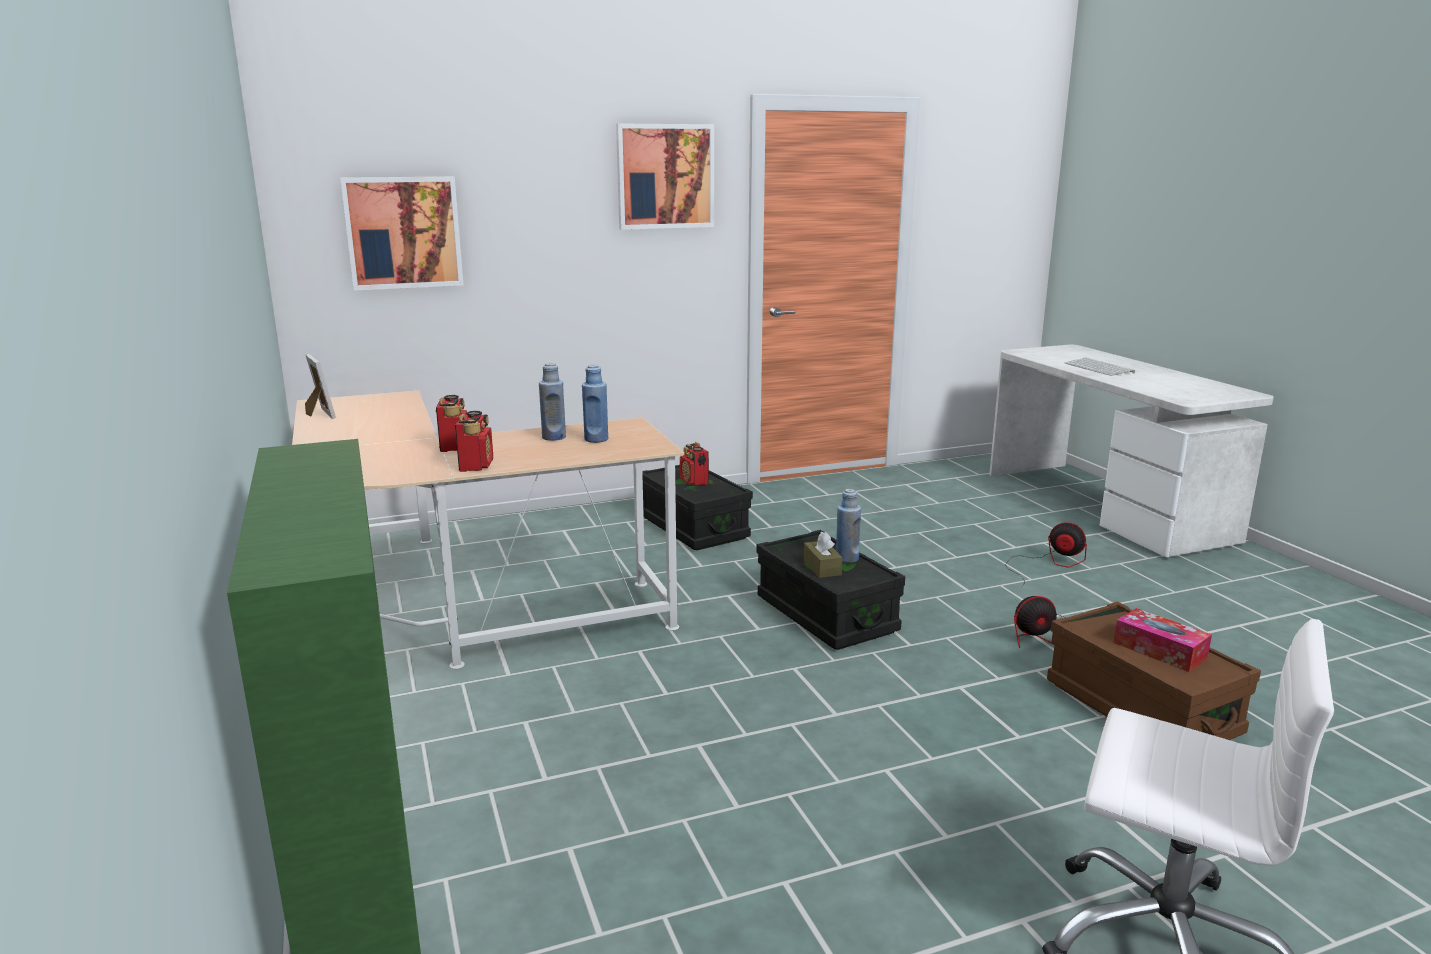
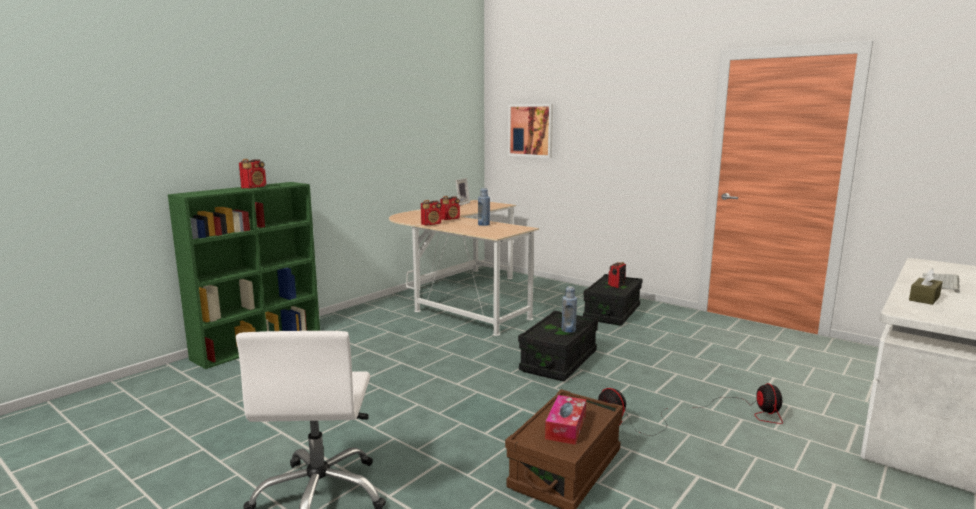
camera: 60 degrees right, 5 degrees down
blue bottle [582,365,608,443] -> none
picture [616,123,714,230] -> none
brown tissue box [804,532,843,578] -> brown tissue box moved to [909,268,943,305]
none -> radio [239,159,266,189]

